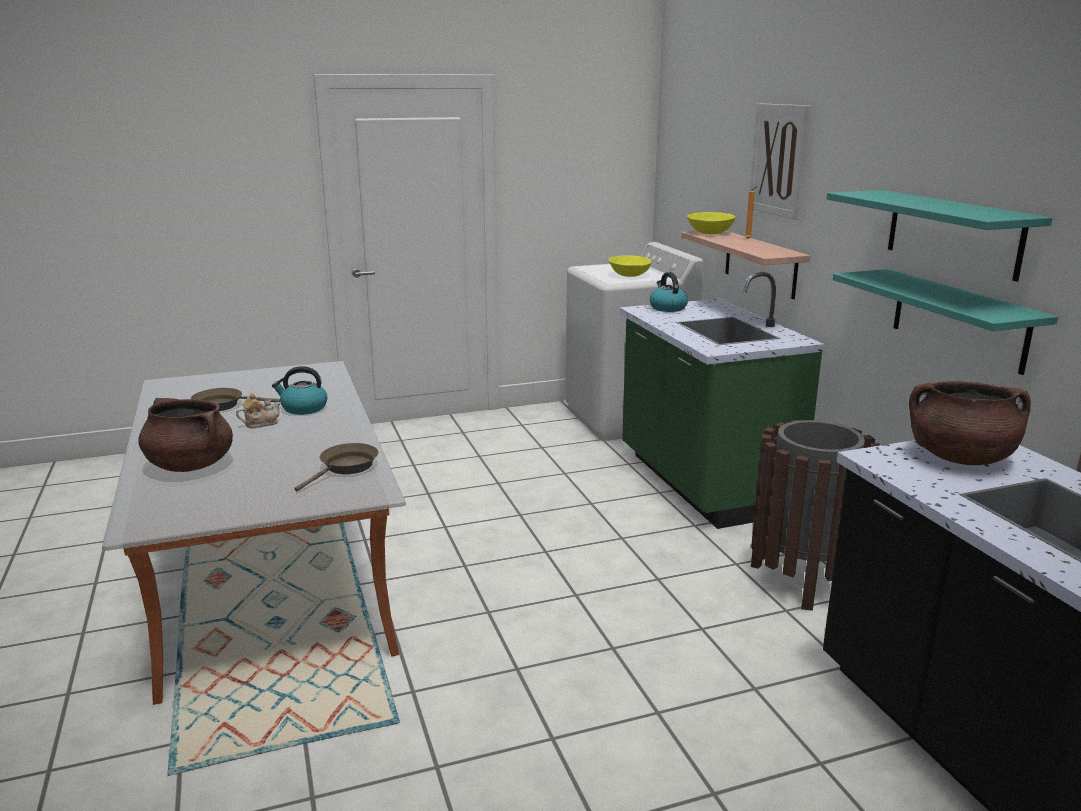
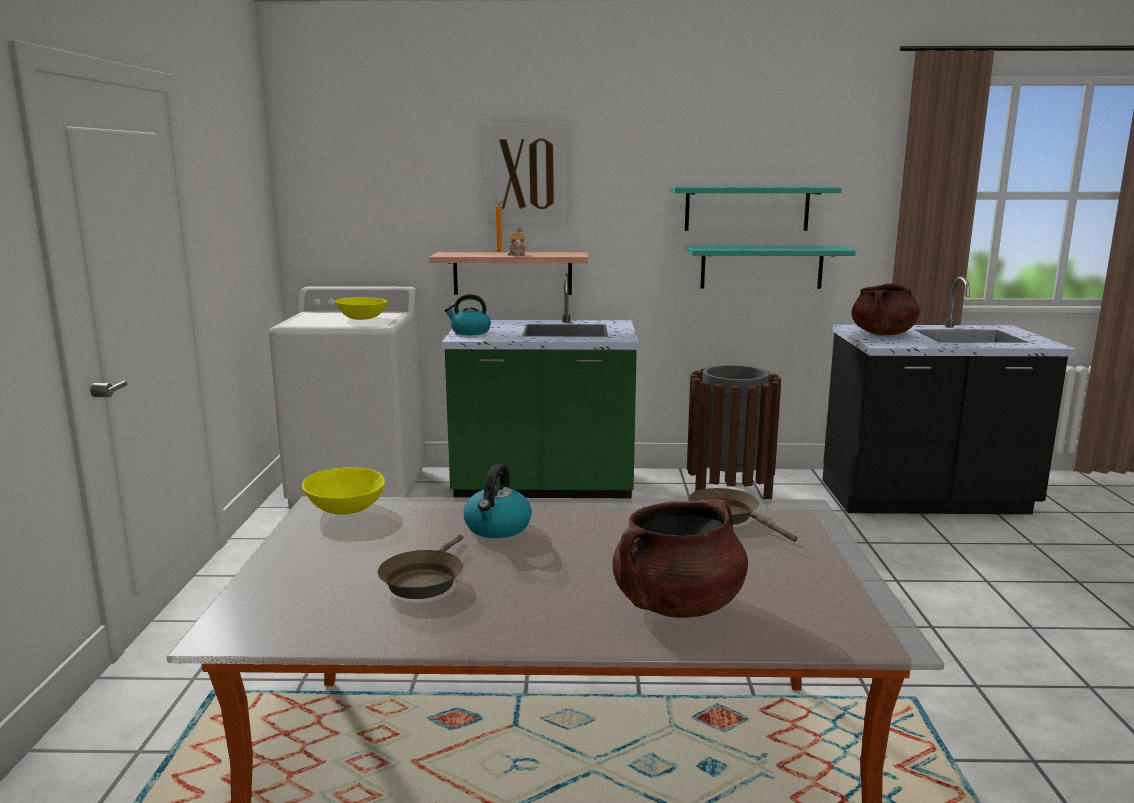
camera: 70 degrees left, 5 degrees down
teapot [236,393,281,428] -> teapot moved to [508,227,525,256]
yellow bowl [687,212,735,234] -> yellow bowl moved to [302,467,385,515]

